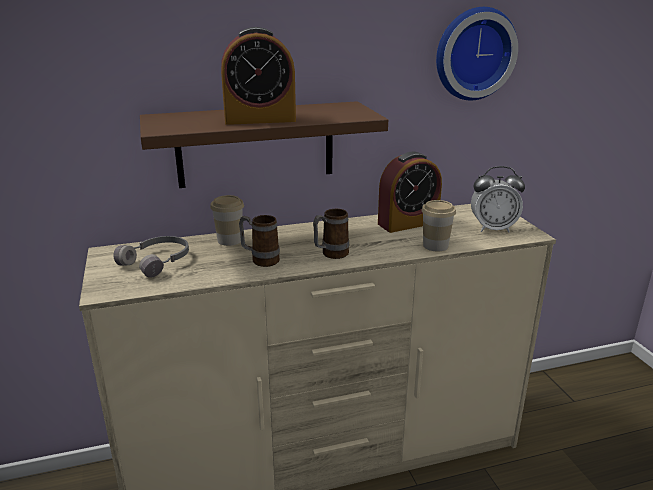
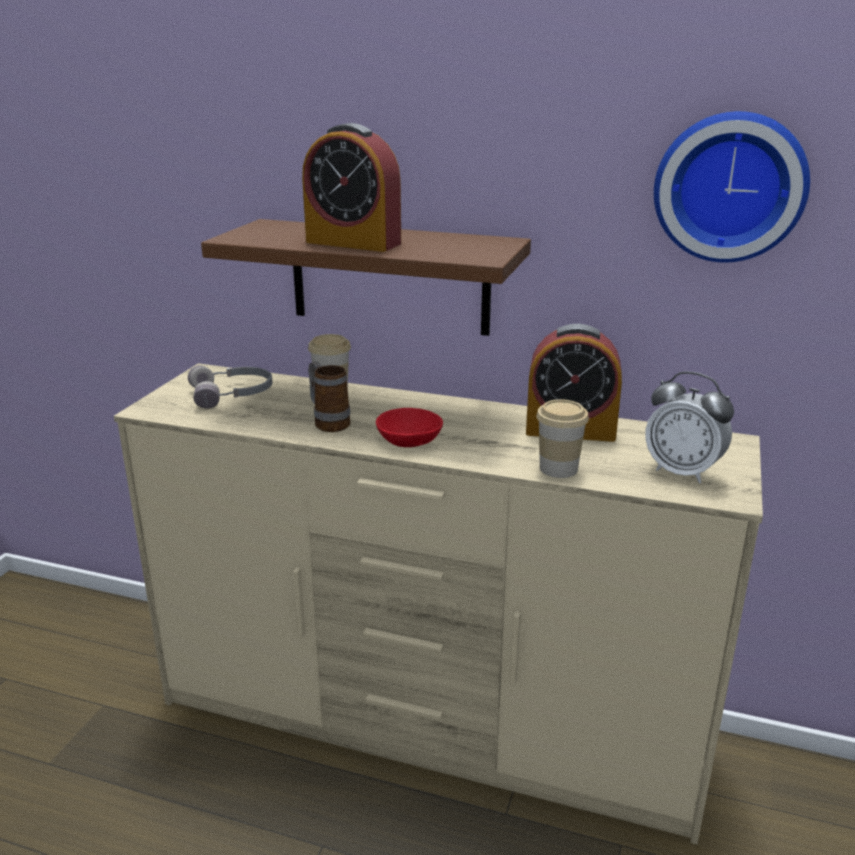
camera: 35 degrees right, 0 degrees up
mug [313,209,349,259] -> red bowl [376,408,443,447]

